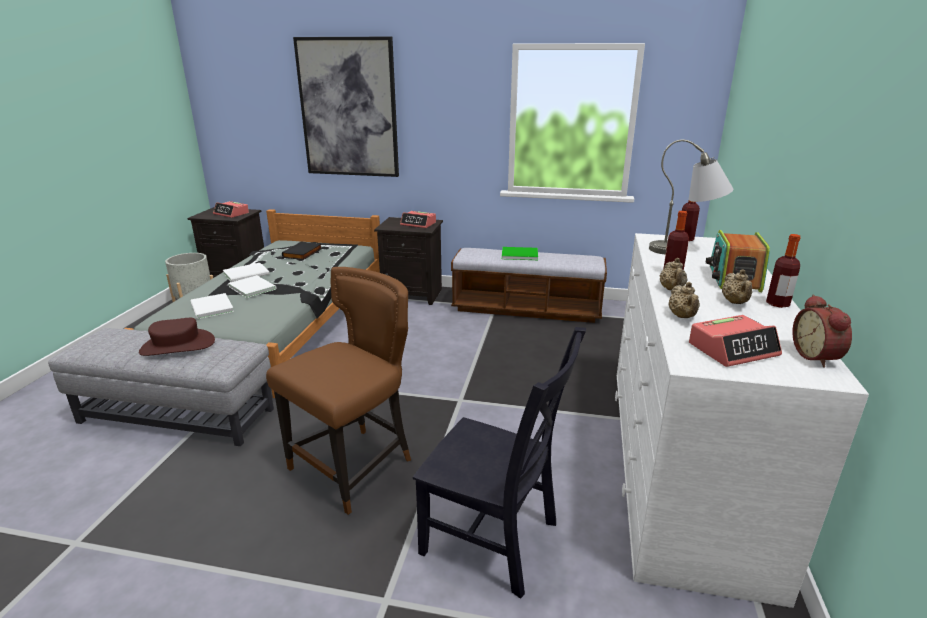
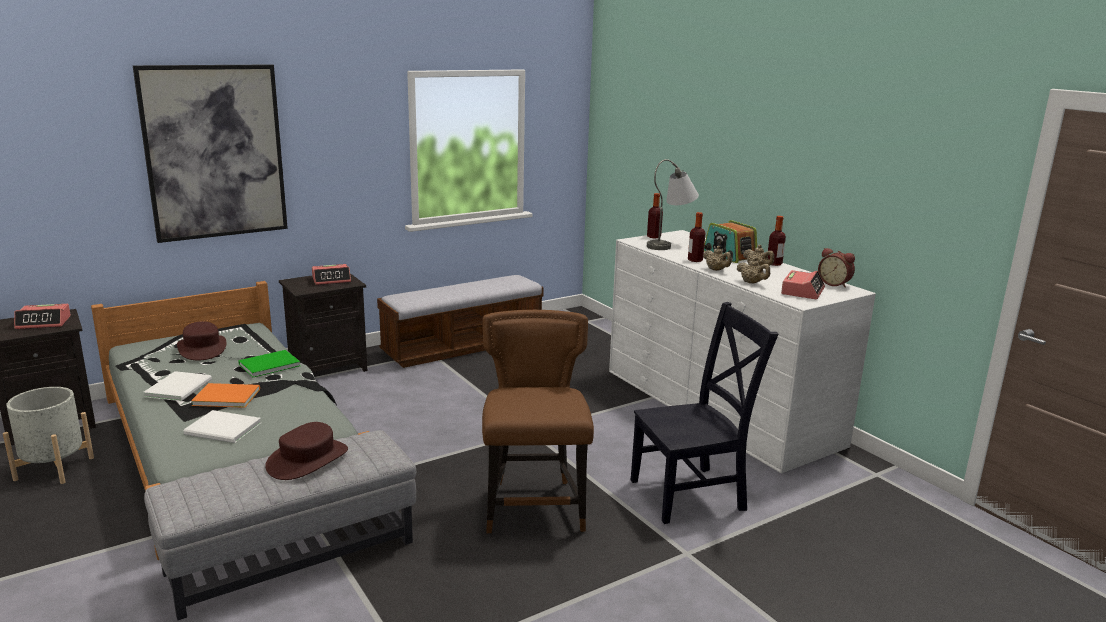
camera: 45 degrees left, 5 degrees down
white book [228,275,277,298] -> orange book [191,383,260,408]
black book [282,241,322,260] -> brown hat [177,321,227,360]
green book [502,247,538,260] -> green book moved to [238,350,300,377]

